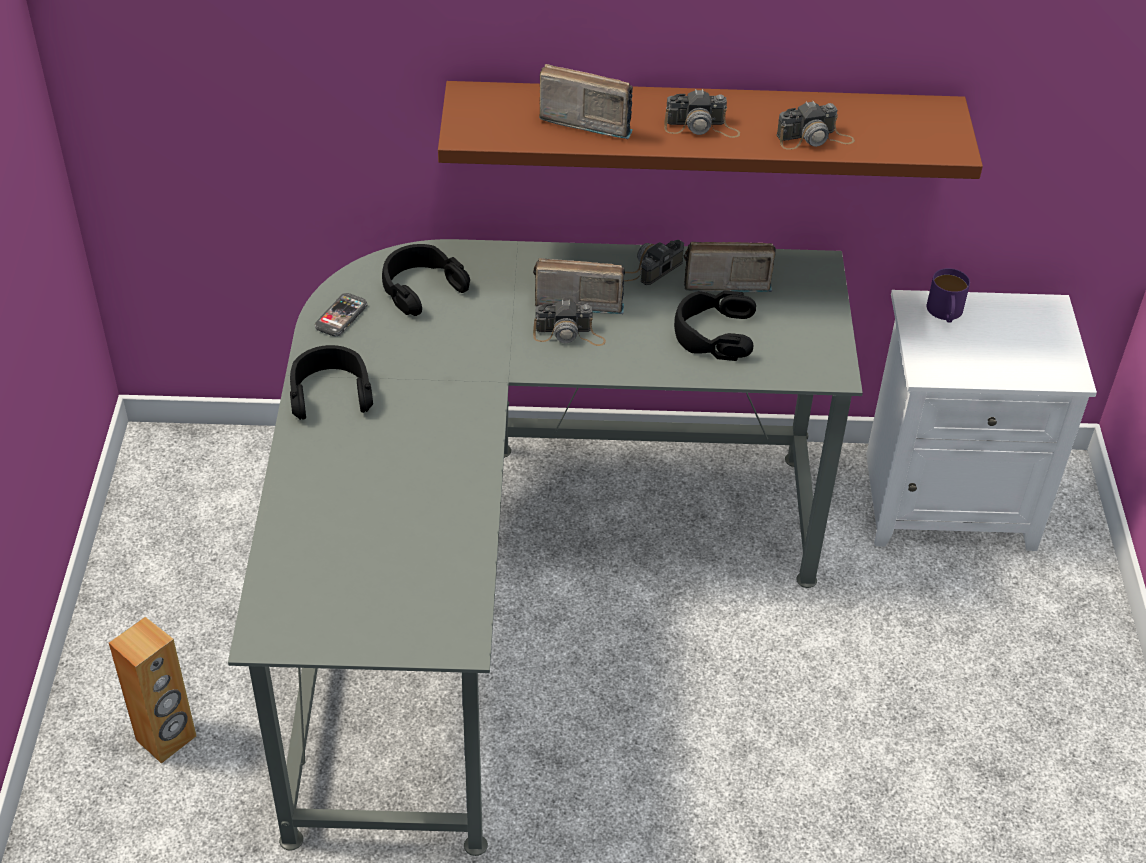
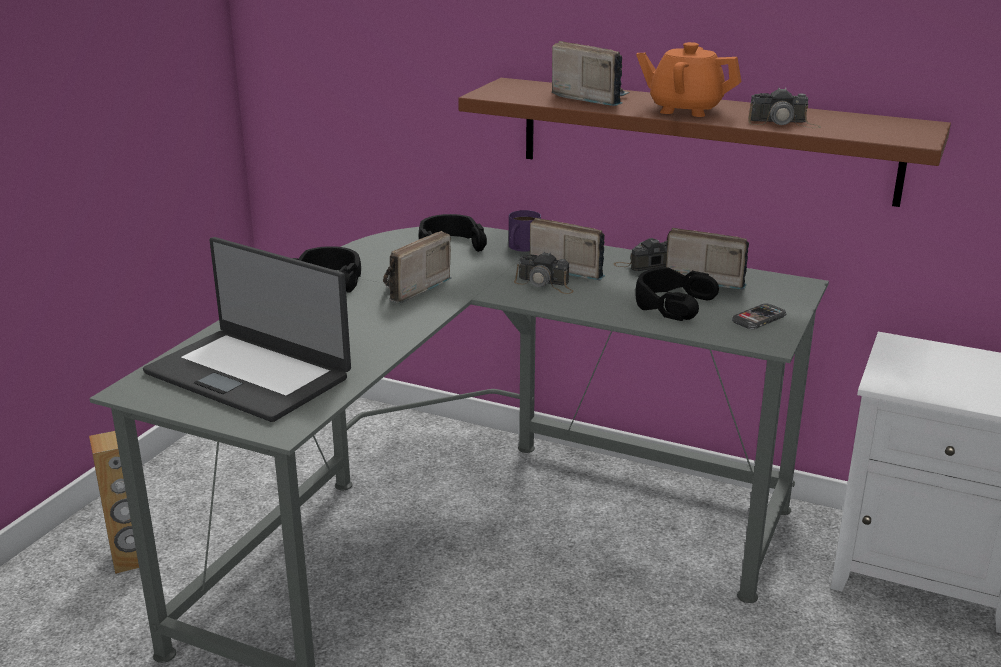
camera: 25 degrees right, 20 degrees down
phone [315,293,368,336] -> phone moved to [732,303,786,329]
camera [664,89,740,138] -> orange teapot [636,42,741,117]
purple mug [927,268,970,323] -> purple mug moved to [509,210,541,252]
none -> laptop [143,237,351,422]
none -> radio [383,231,452,303]

